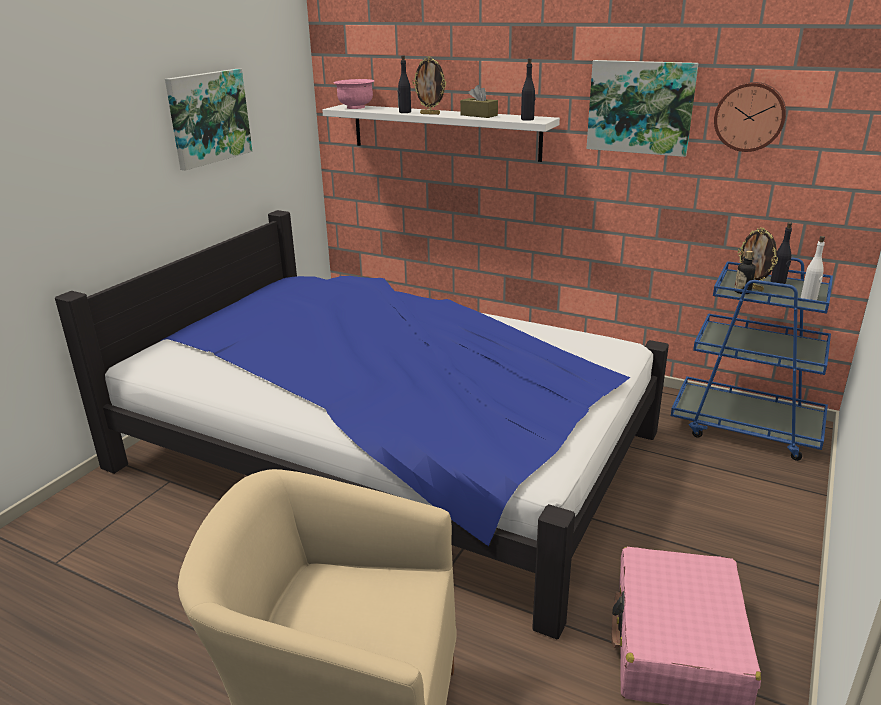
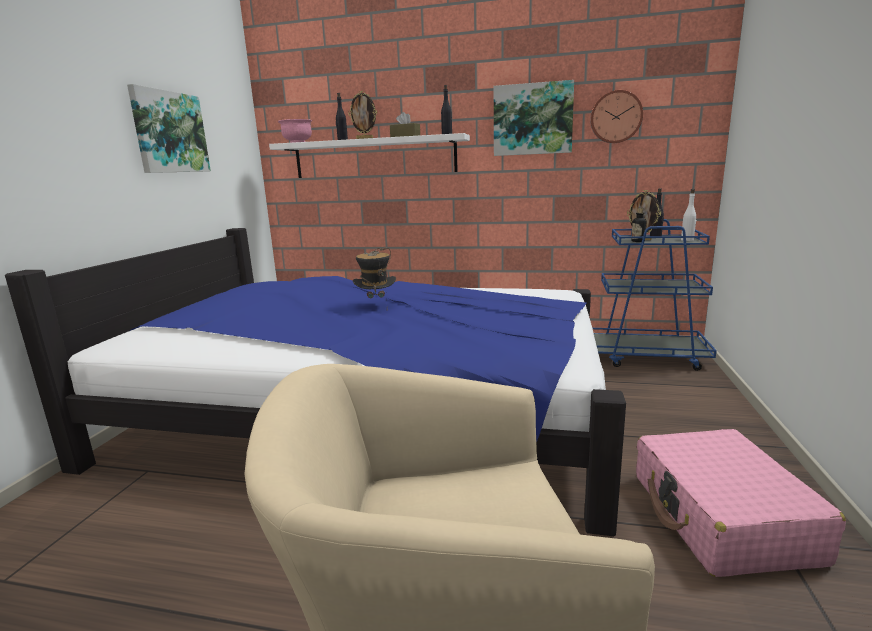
camera: 15 degrees left, 10 degrees down
none -> hat [353,248,396,298]

